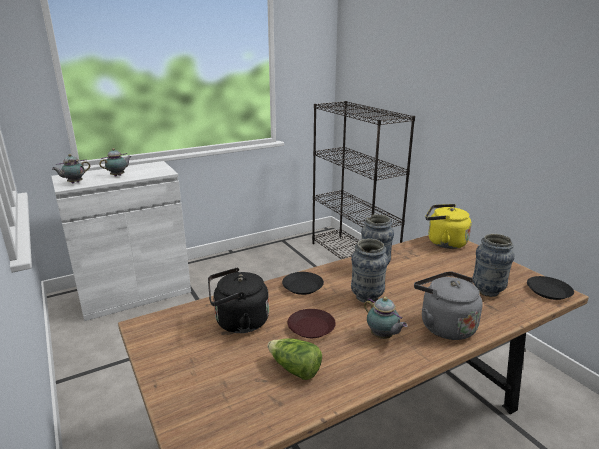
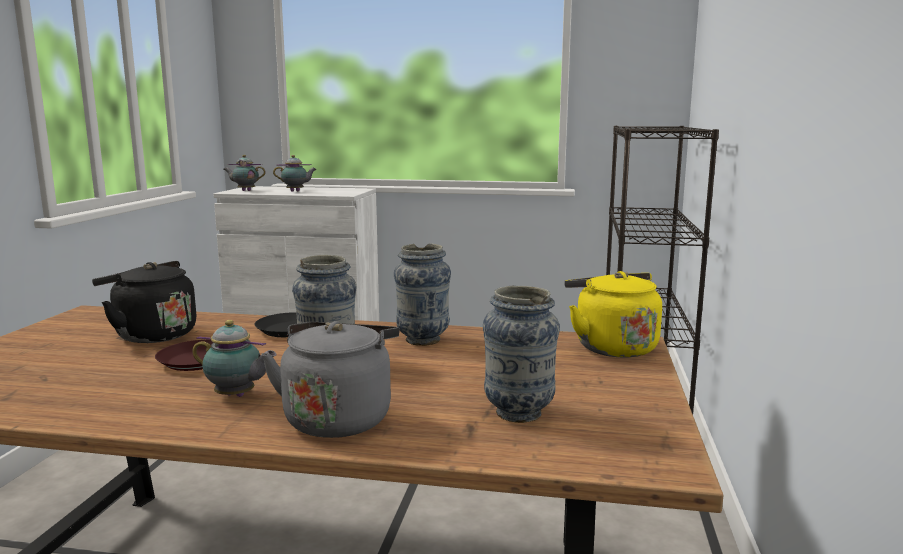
camera: 40 degrees right, 10 degrees down
lettuce [268,338,322,380] -> none
teapot [364,297,408,339] -> teapot turned 75 degrees counterclockwise [192,320,276,397]
black plate [527,276,574,300] -> none

